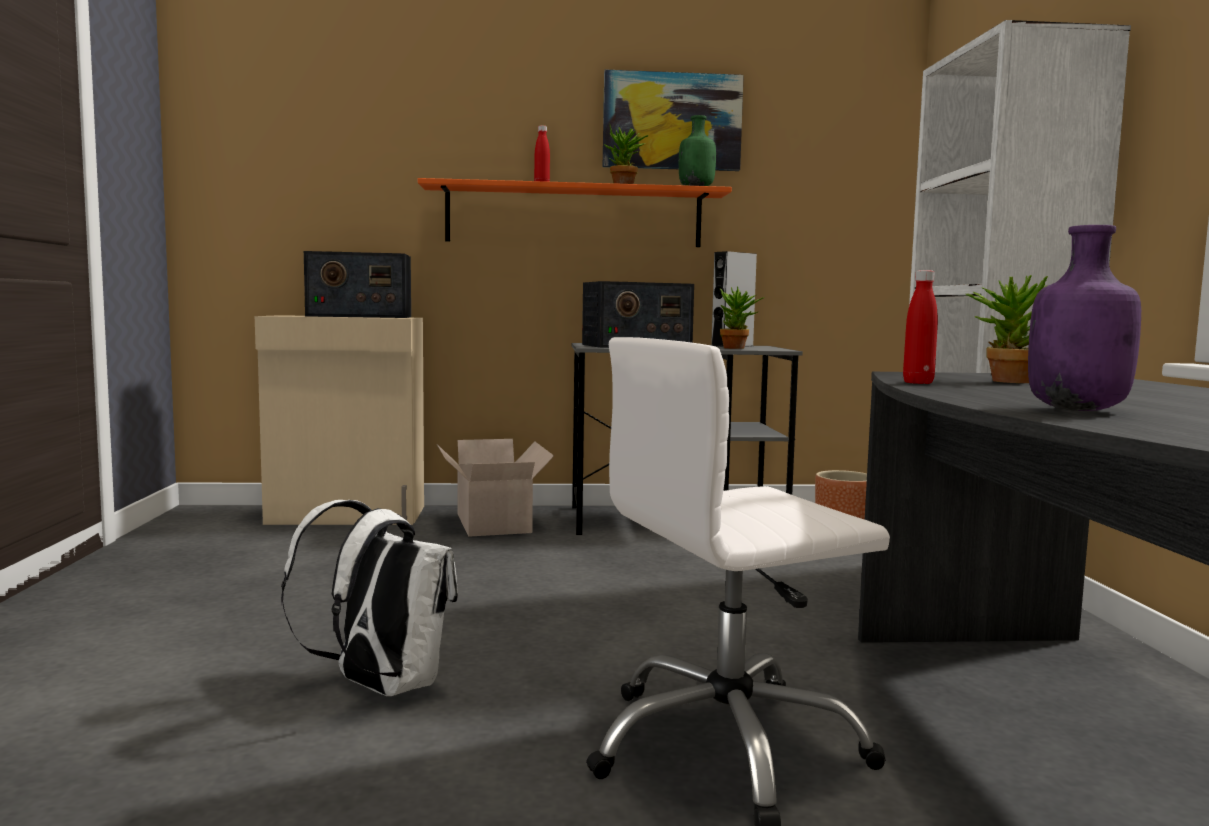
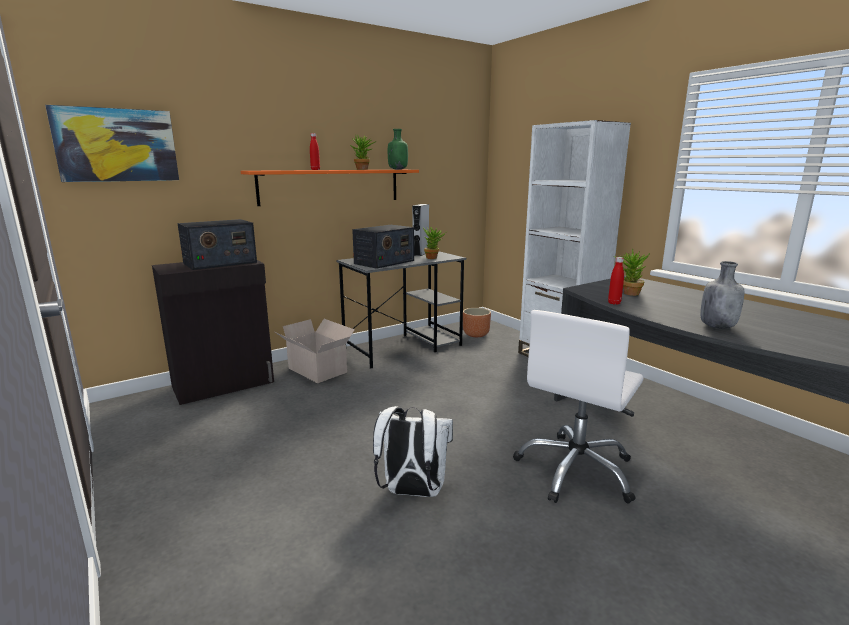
camera: 30 degrees left, 10 degrees up
beige cabinet [255,315,424,525] -> black cabinet [152,260,274,405]
picture [603,69,744,171] -> picture moved to [45,105,179,182]
purple bottle [1028,225,1141,411] -> grey bottle [700,261,745,329]

